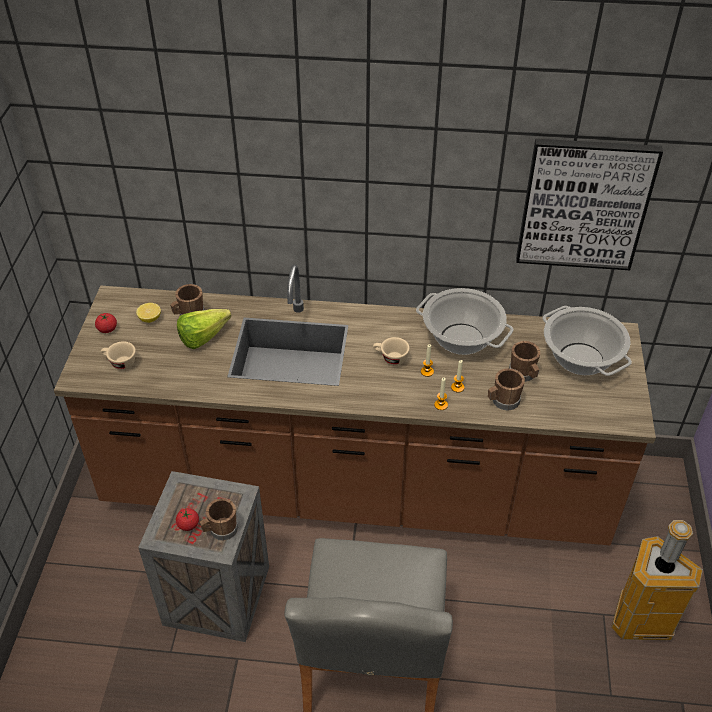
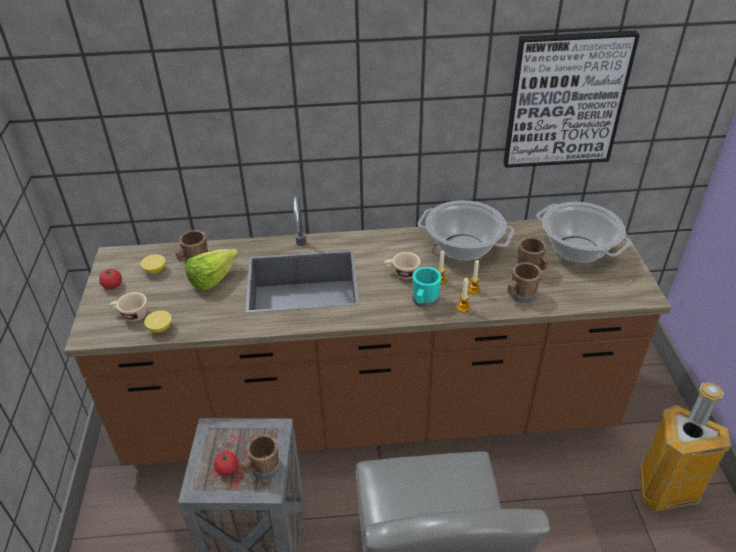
camera: 10 degrees left, 5 degrees down
none -> lemon [144,311,172,333]
none -> turquoise mug [412,267,442,308]

